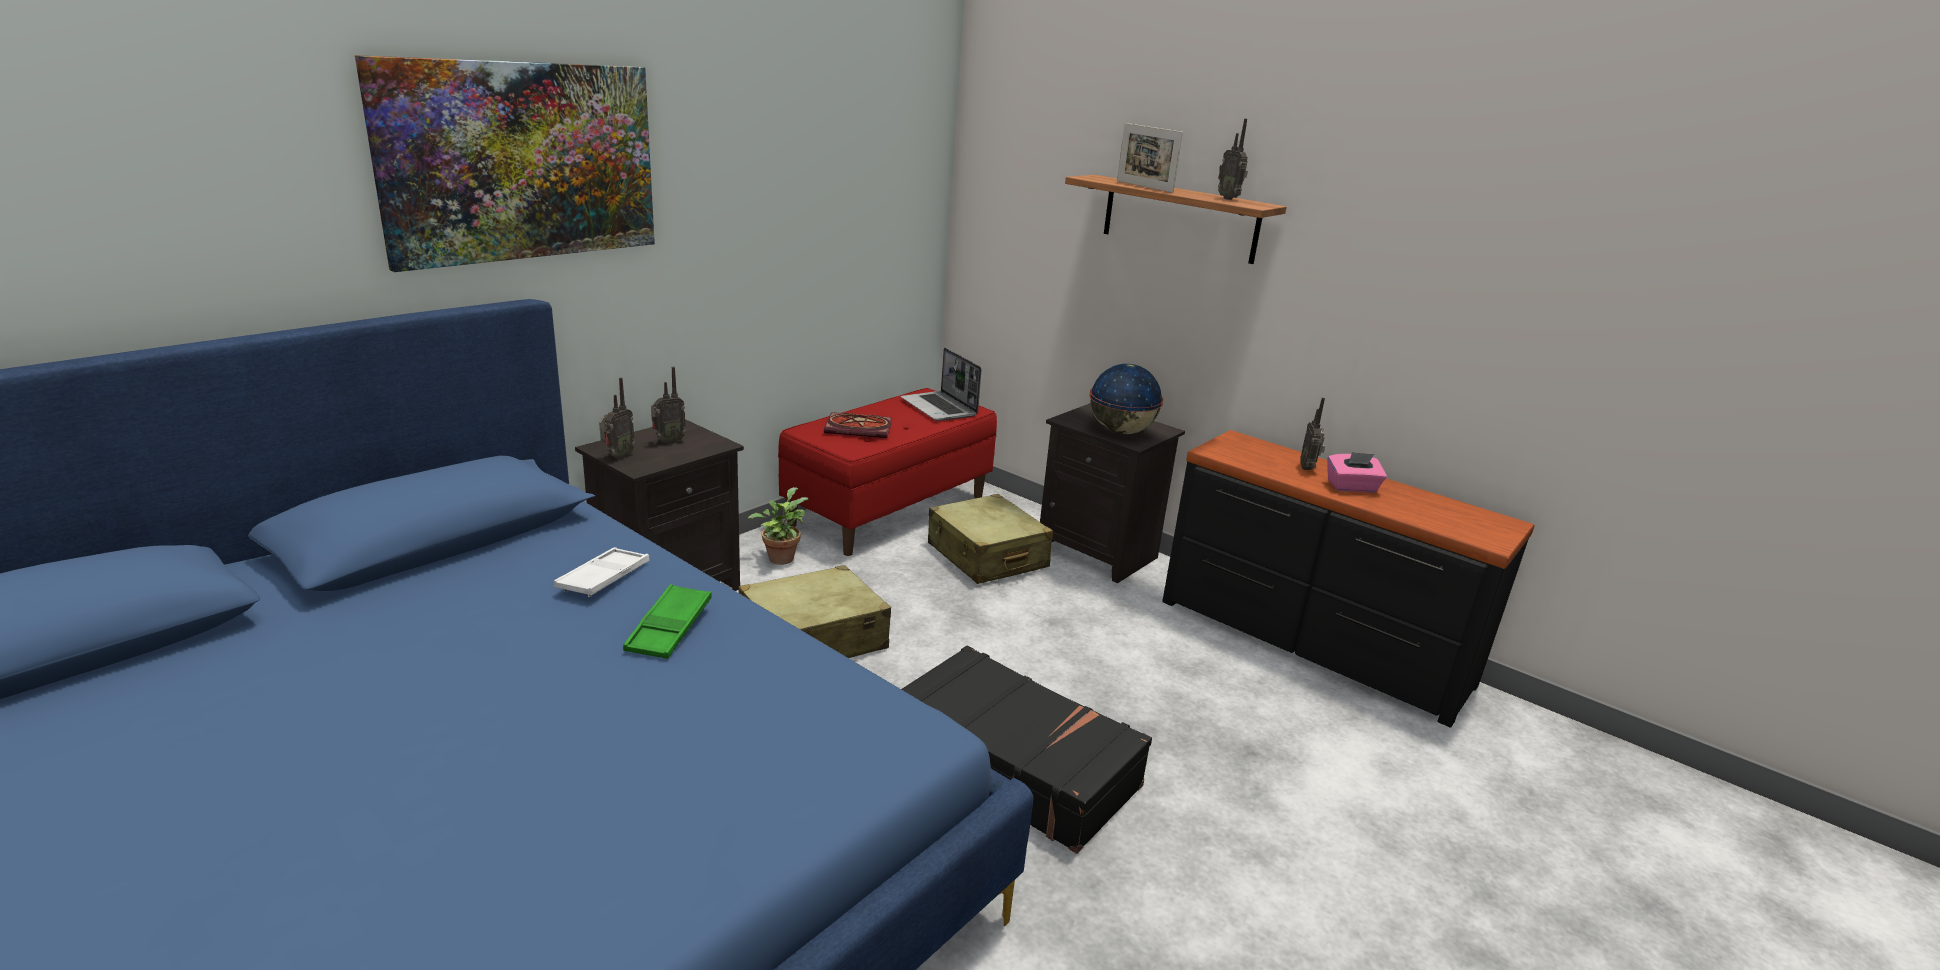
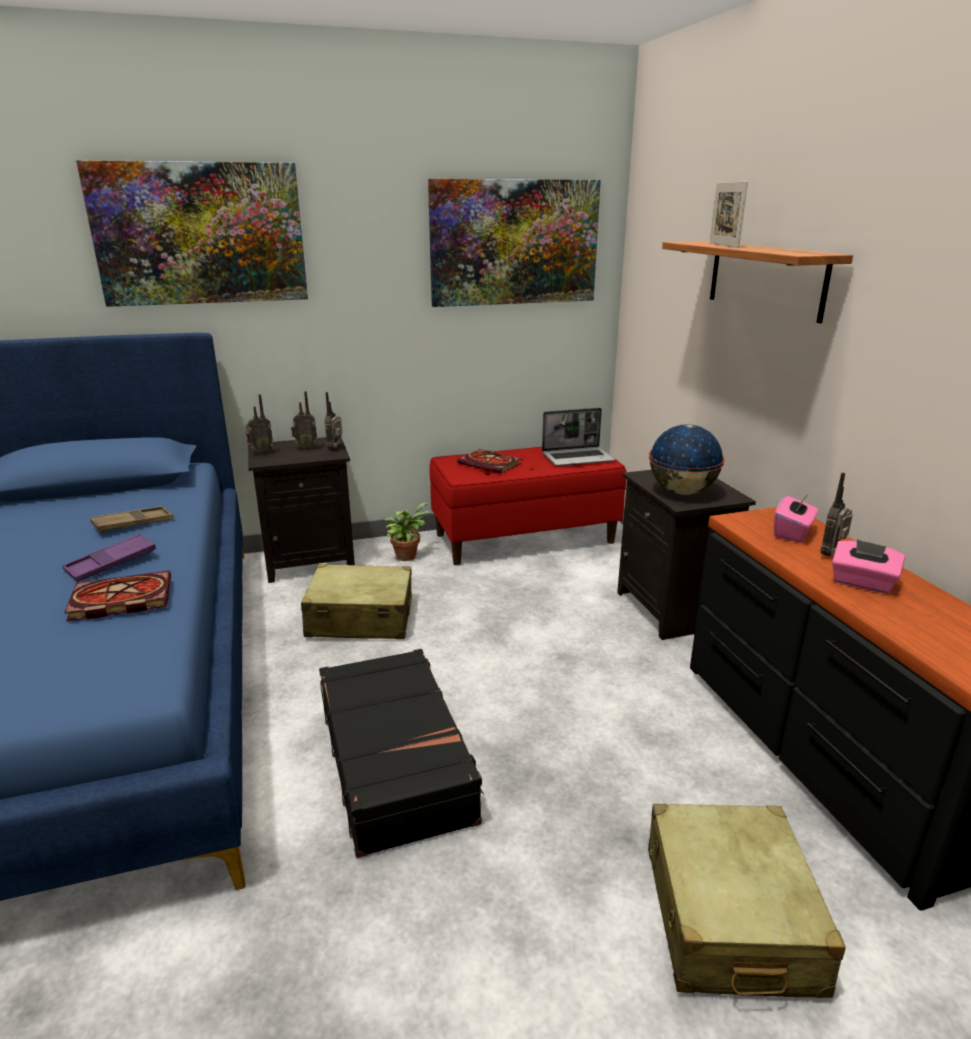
camera: 35 degrees right, 0 degrees up
white tray [554,547,650,597] -> brown tray [90,506,174,533]
green tray [623,584,712,659] -> purple tray [62,534,156,582]
laptop [900,348,982,421] -> laptop turned 105 degrees counterclockwise [542,408,615,466]
beige suitcase [928,494,1053,584] -> beige suitcase moved to [648,804,846,998]
radio [1218,119,1248,200] -> radio moved to [325,392,342,450]
none -> book [64,570,171,622]
none -> picture [428,179,601,307]
none -> pink tissue box [774,493,818,543]

